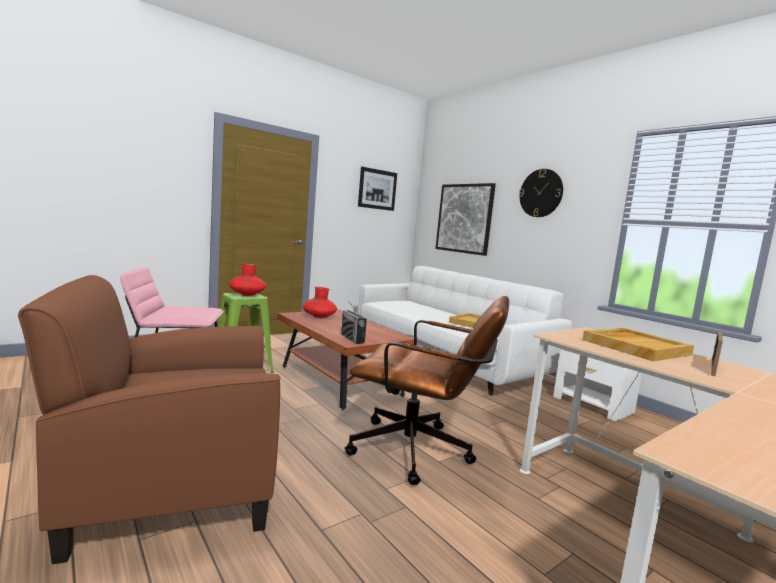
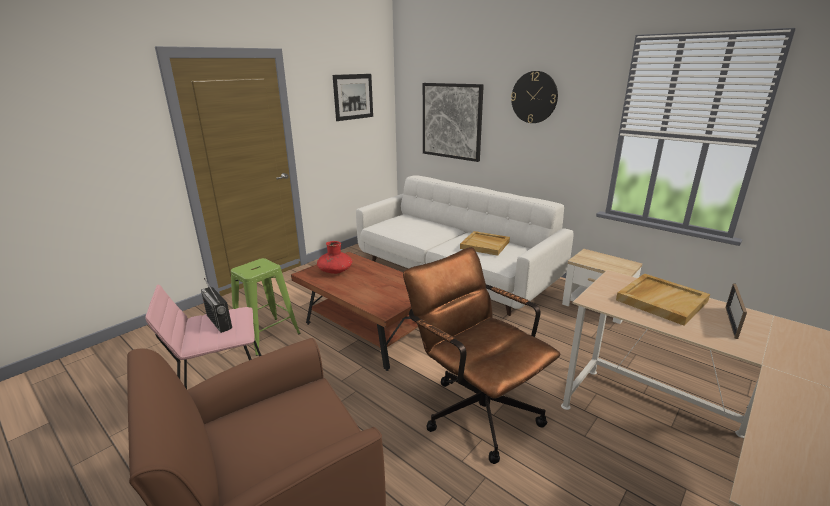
camera: 10 degrees left, 15 degrees up
red vase [229,264,266,296] -> none
radio [341,302,367,344] -> radio moved to [201,278,232,333]
brown office chair [345,296,509,485] -> brown office chair turned 135 degrees counterclockwise [403,247,560,464]

